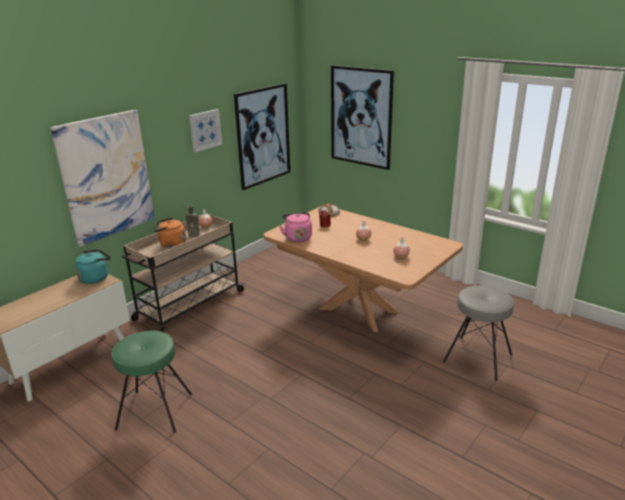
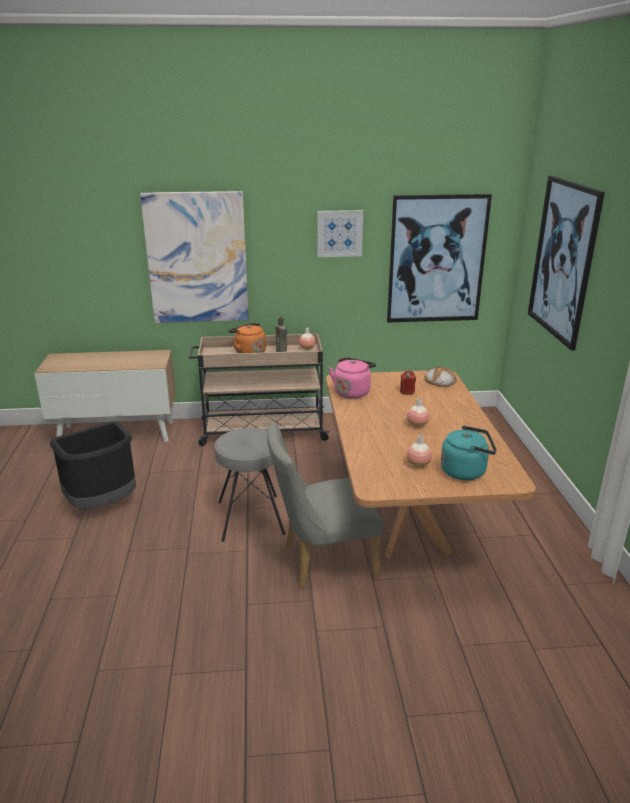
camera: 45 degrees right, 0 degrees up
turquoise kettle [75,249,111,284] -> turquoise kettle moved to [441,426,497,480]
green stool [112,330,192,433] -> black trash can [50,421,136,509]
grey stool [443,285,514,381] -> grey stool moved to [215,428,285,542]
none -> grey chair [267,422,384,589]

